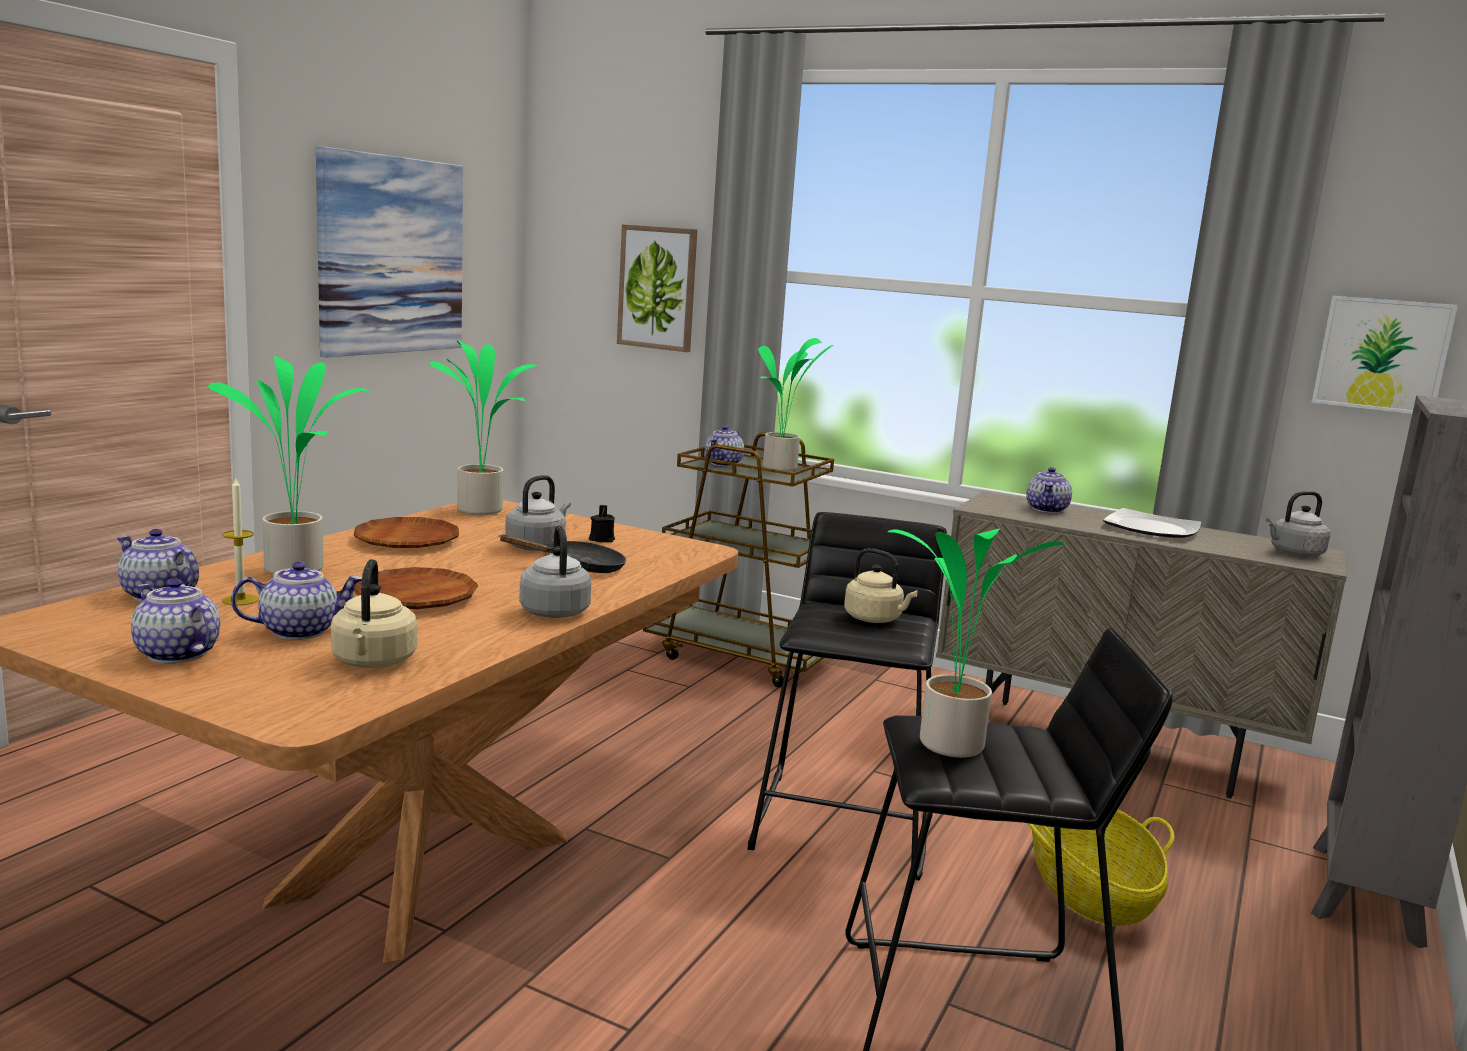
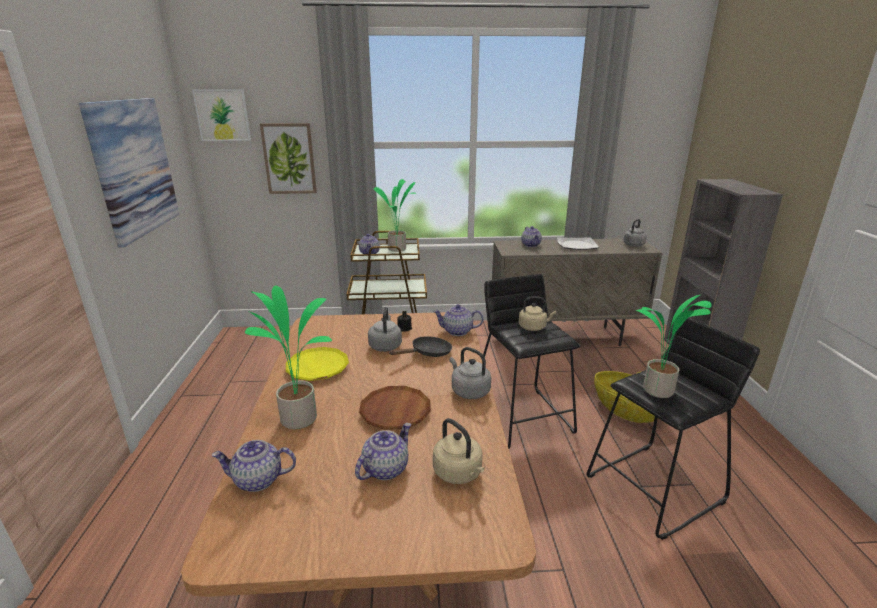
camera: 30 degrees left, 10 degrees up
teapot [131,579,220,663] -> teapot moved to [433,304,483,336]
candle [222,476,259,606] -> none
brown plate [353,517,459,548] -> yellow plate [286,347,349,381]
potted plant [429,340,538,515] -> none
picture [1312,296,1458,414] -> picture moved to [192,89,251,141]

